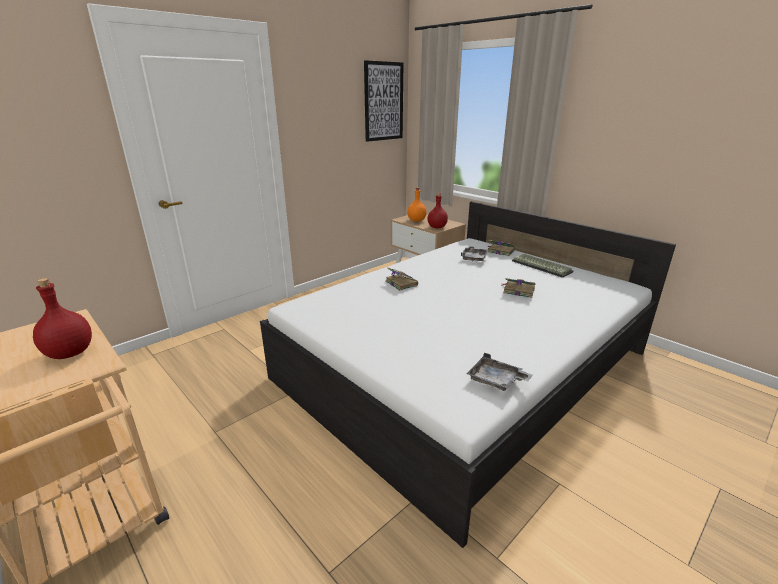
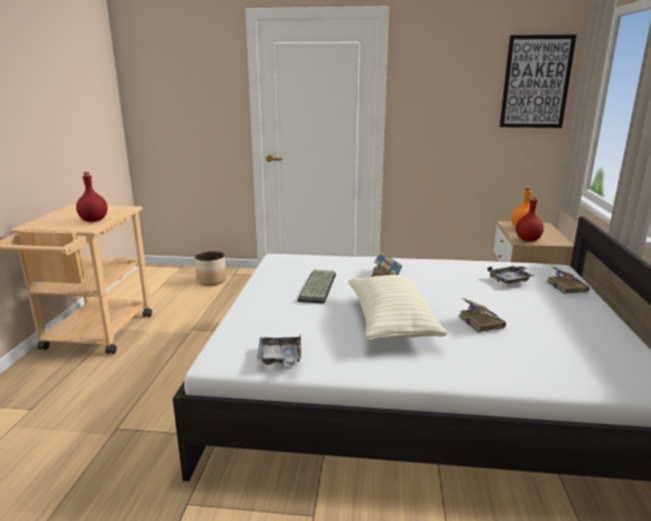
camera: 50 degrees right, 5 degrees down
keyboard [512,254,573,278] -> keyboard moved to [297,270,336,304]
none -> planter [195,251,227,286]
none -> beige pillow [348,275,448,341]

